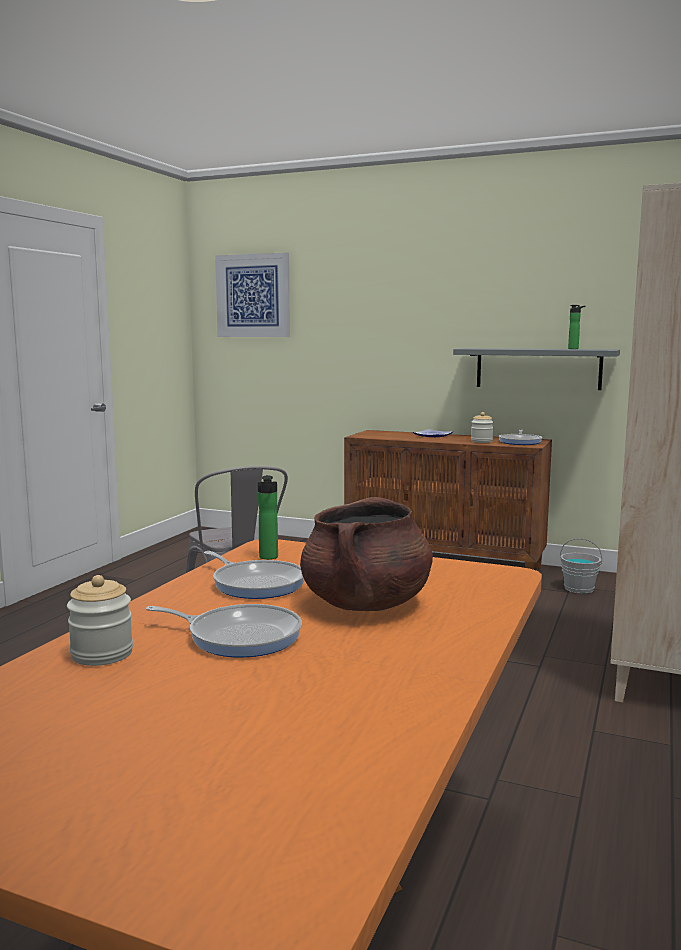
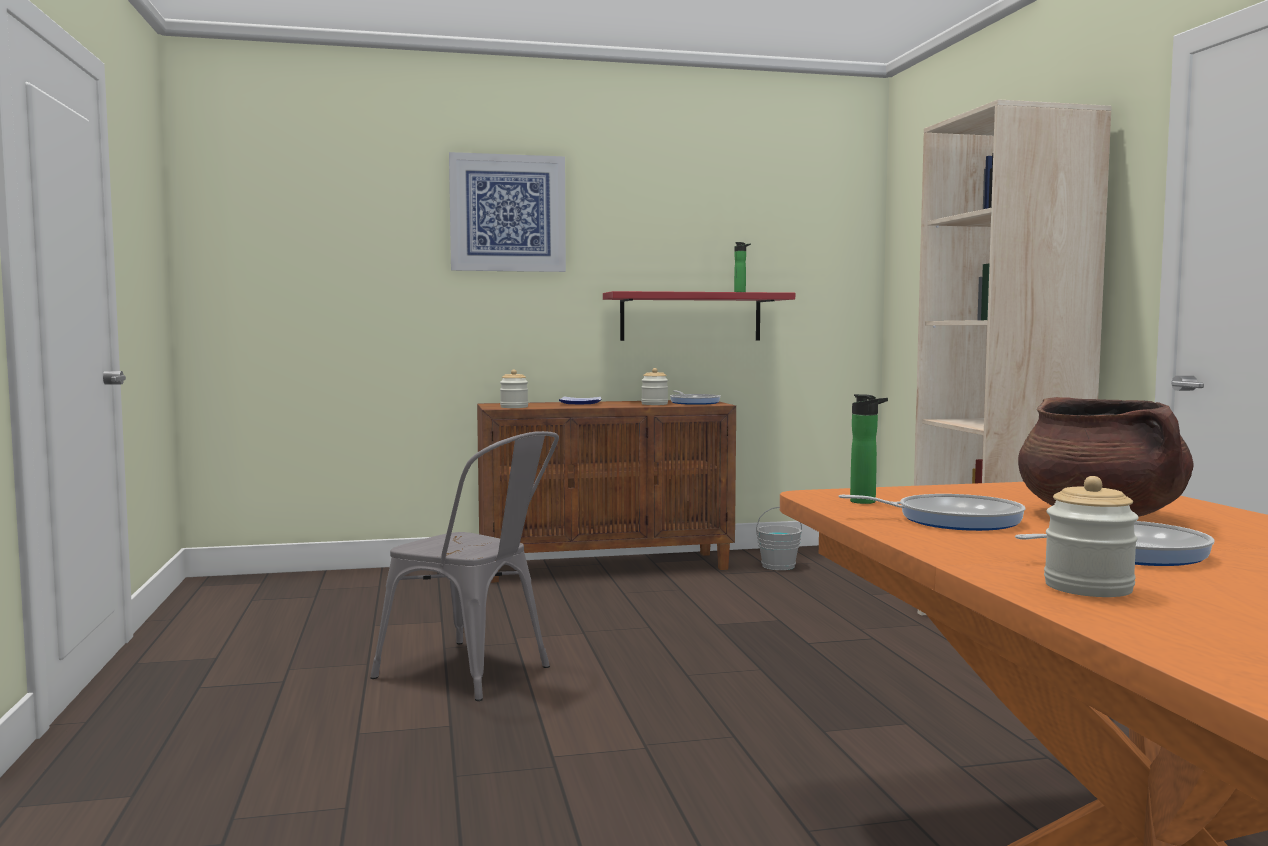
camera: 35 degrees left, 5 degrees down
picture [215,252,290,337] -> picture moved to [449,152,566,272]
grey shelf [453,348,620,390] -> red shelf [603,291,795,341]
none -> jar [500,369,528,408]

